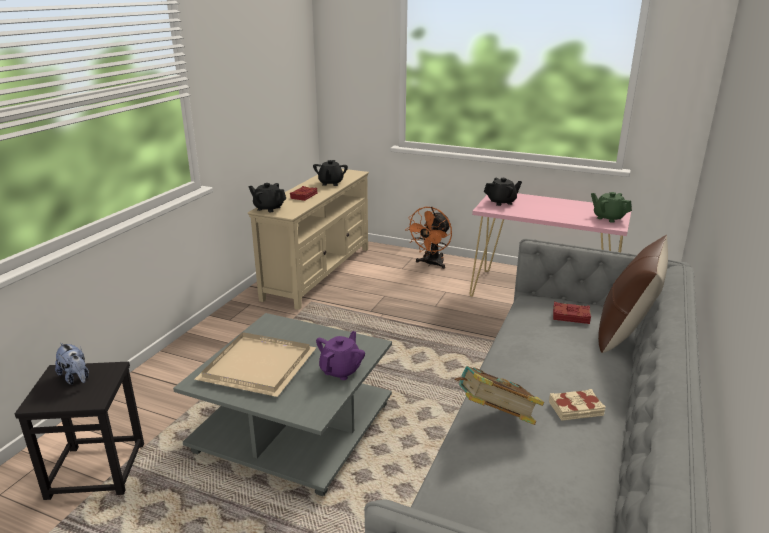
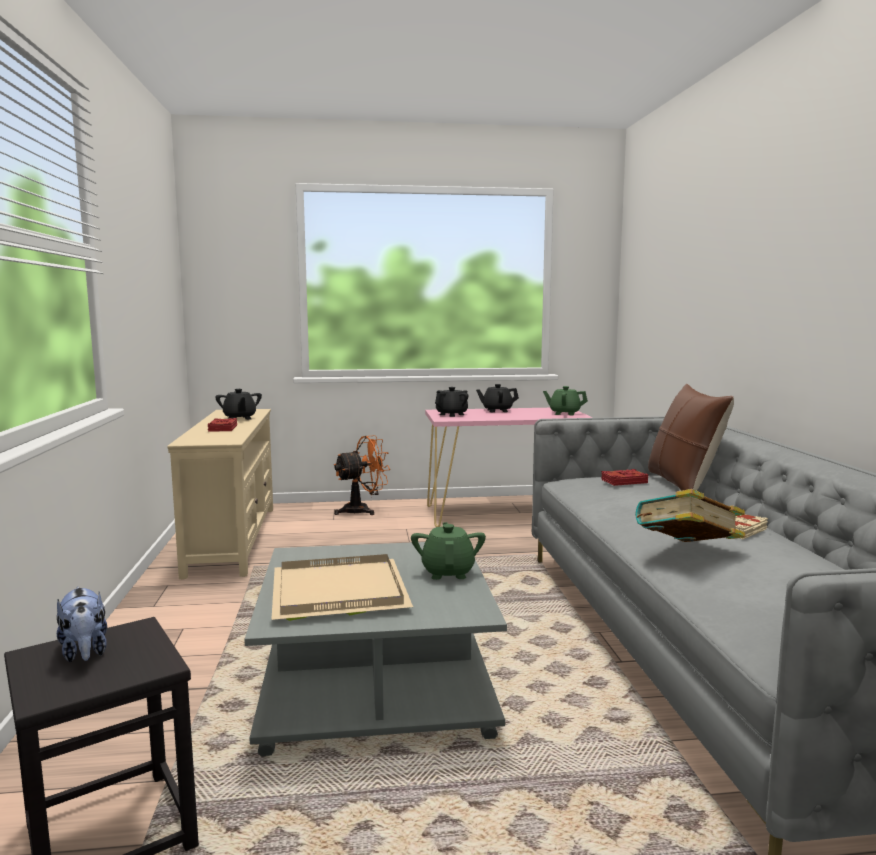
camera: 30 degrees left, 15 degrees down
plush toy [55,343,89,385] -> plush toy turned 45 degrees clockwise [57,586,107,662]
black teapot [248,183,286,212] -> black teapot moved to [476,384,519,412]
purple teapot [316,331,365,380] -> green teapot [411,522,486,580]
orange fan [405,207,452,269] -> orange fan turned 120 degrees counterclockwise [334,435,390,515]

